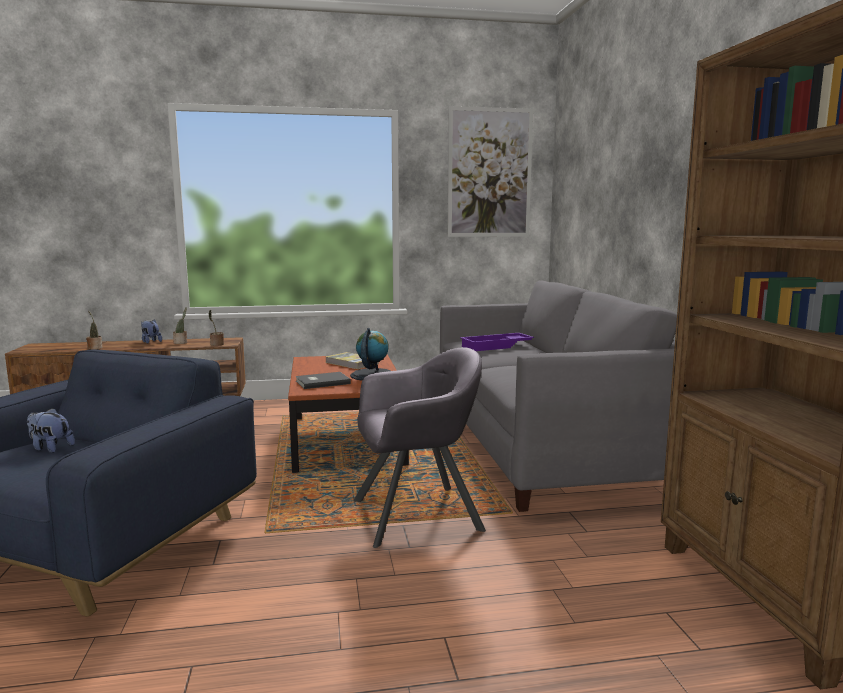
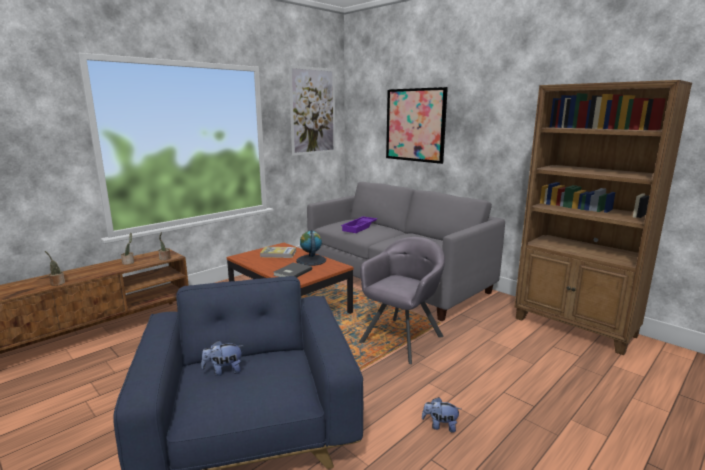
camera: 35 degrees left, 5 degrees up
plush toy [141,319,162,344] -> plush toy moved to [422,397,461,433]
none -> picture [386,87,448,164]

